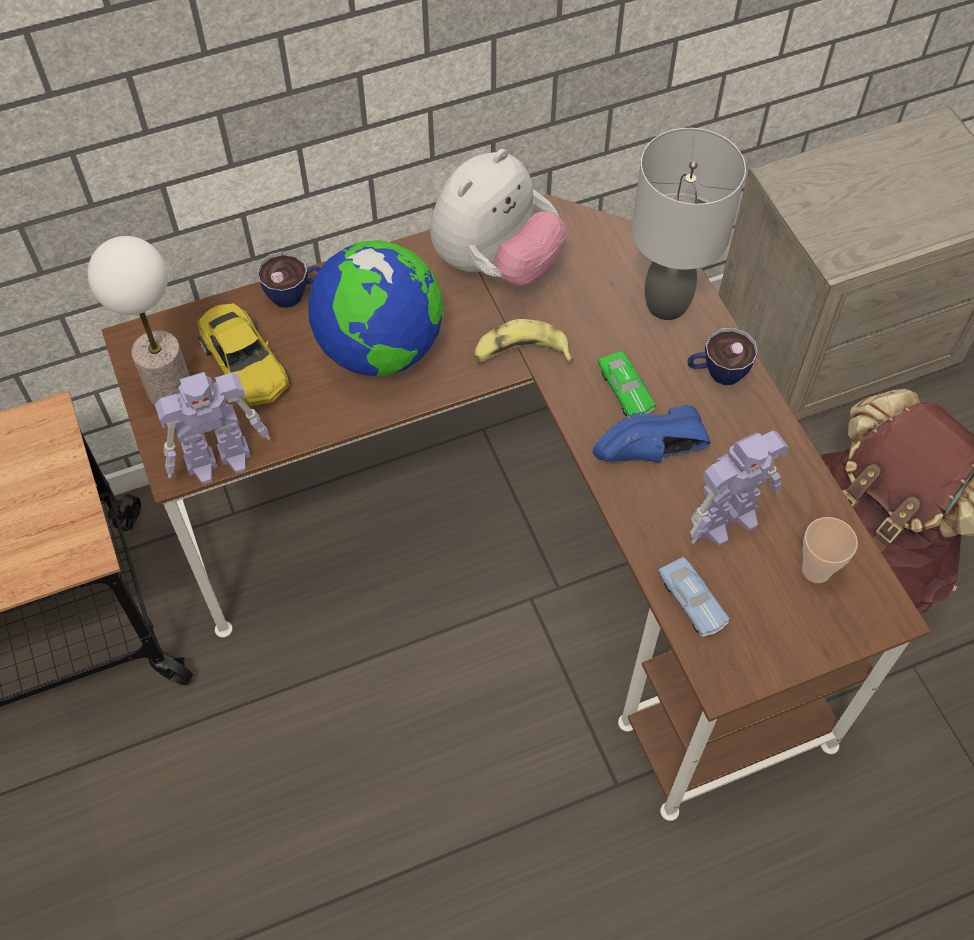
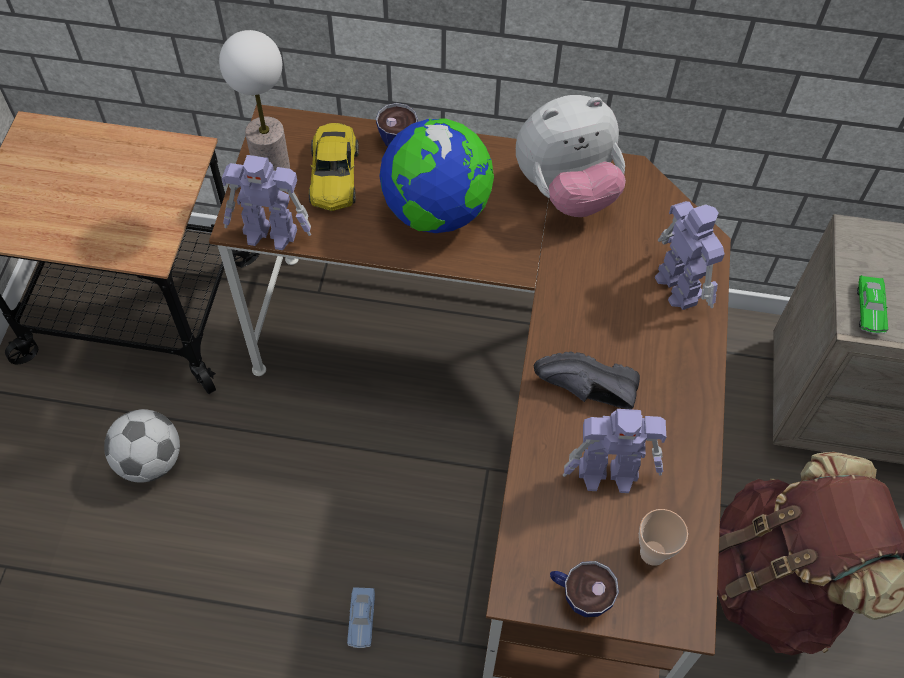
camera: 30 degrees right, 0 degrees up
banana [474,319,573,363] -> none
blue shoe [593,405,711,463] -> black shoe [534,352,640,409]
green toy car [597,350,656,418] -> green toy car moved to [857,275,888,334]
grey table lamp [631,128,746,320] -> toy robot [655,201,725,310]
blue toy car [658,556,730,637] -> blue toy car moved to [347,587,375,648]
cup [687,327,758,385] -> cup moved to [550,561,619,617]
none -> football [104,409,180,483]

